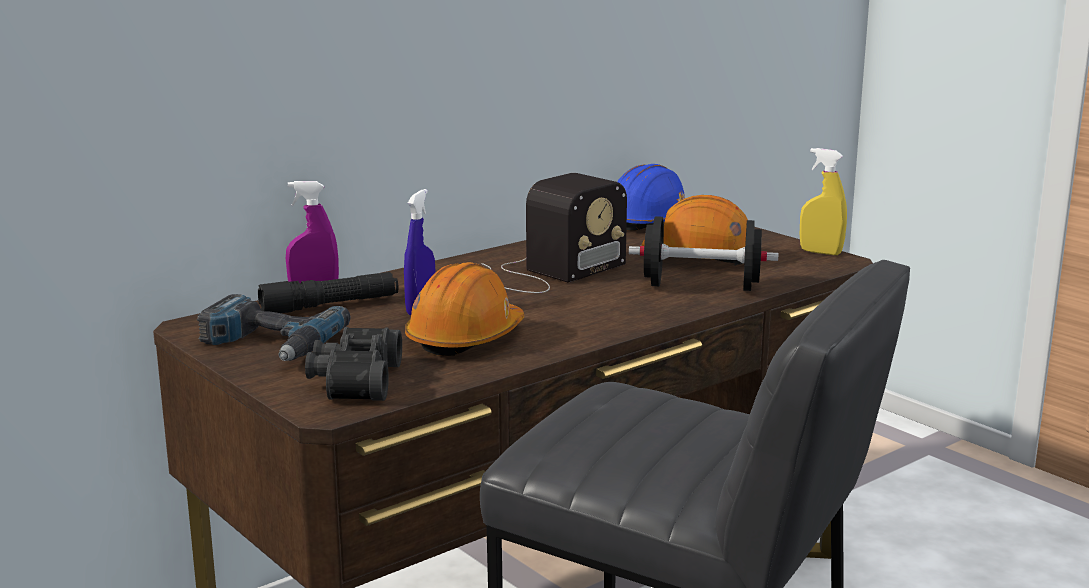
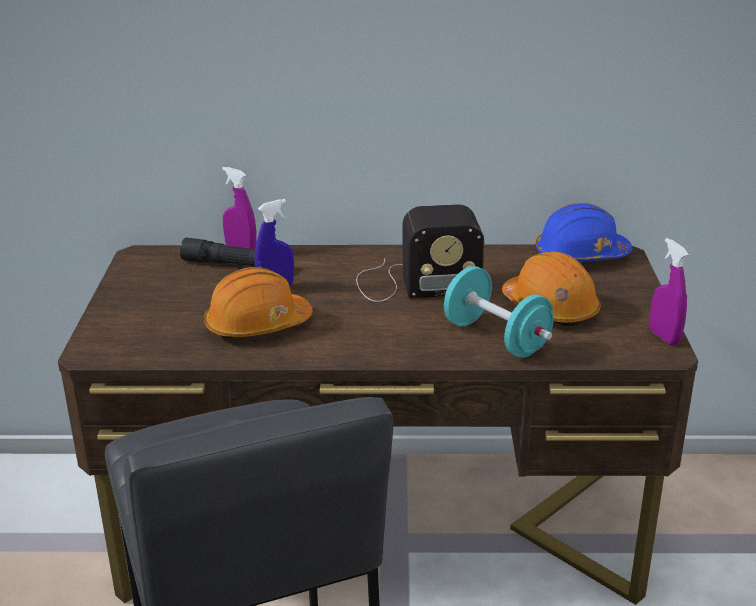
camera: 40 degrees right, 10 degrees up
power drill [197,294,350,361] -> none
black binoculars [305,327,402,401] -> none
black dumbbell [629,216,778,291] -> turquoise dumbbell [444,266,554,358]
yellow spray bottle [800,148,847,255] -> purple spray bottle [650,238,689,346]

